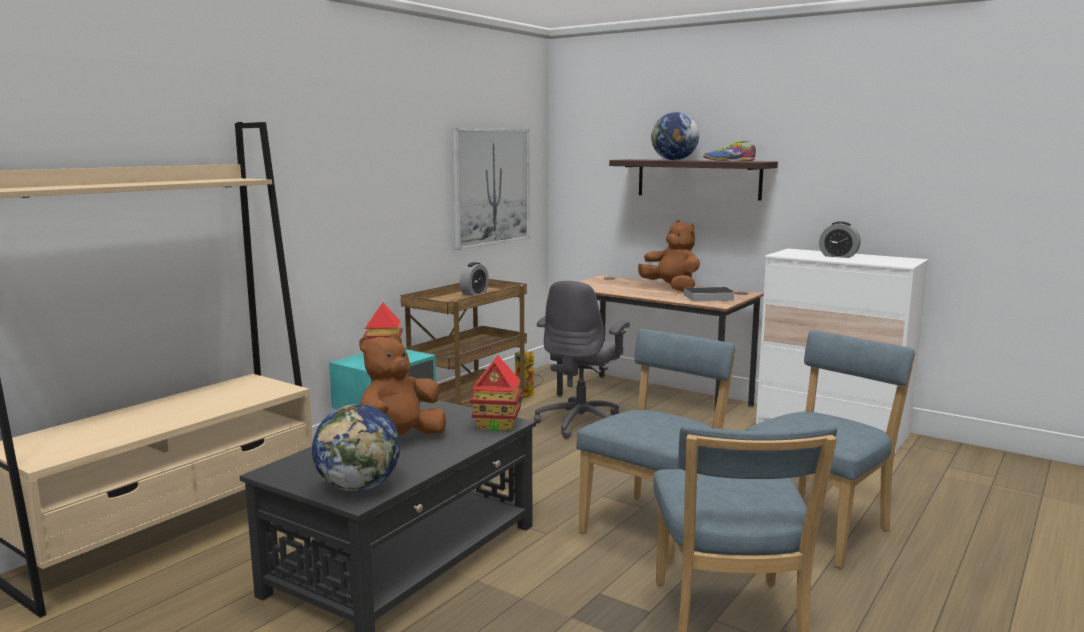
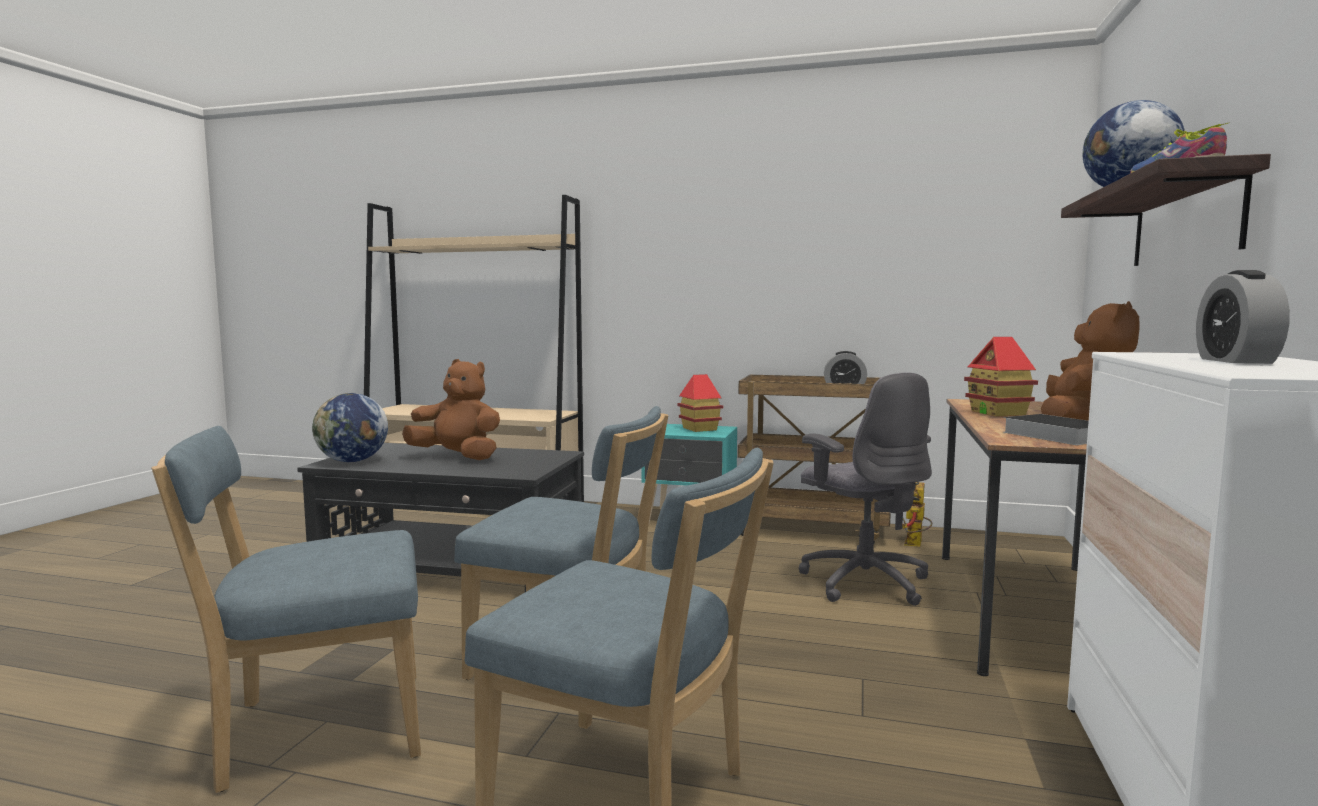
camera: 70 degrees right, 5 degrees down
picture [452,128,530,250] -> none
toy house [470,355,522,431] -> toy house moved to [964,337,1038,417]
grey office chair [534,281,630,439] -> grey office chair turned 120 degrees counterclockwise [799,372,932,606]

